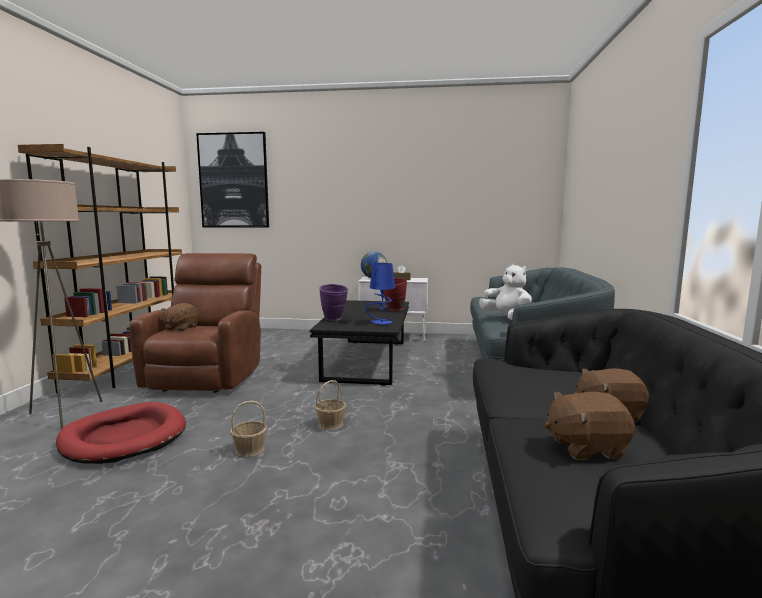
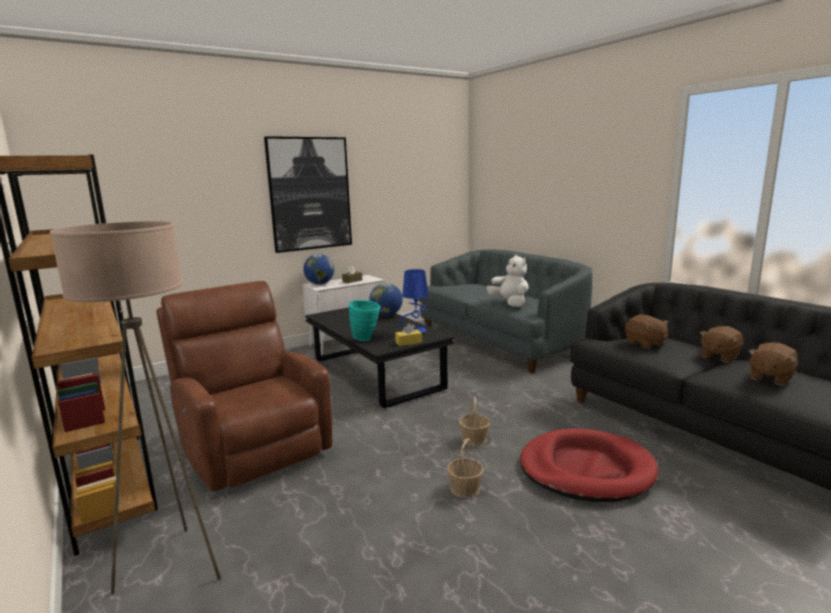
camera: 40 degrees left, 5 degrees up
red dog bed [56,402,186,464] -> red dog bed moved to [520,428,658,502]
brown plush toy [161,303,198,331] -> brown plush toy moved to [625,314,669,349]
picture [196,132,269,228] -> picture moved to [264,136,352,253]
purple vase [319,284,348,321] -> turquoise vase [349,300,380,341]
red vase [384,278,407,311] -> globe [369,283,403,316]
white plush toy [479,264,532,320] -> white plush toy turned 45 degrees clockwise [487,255,529,307]
none -> yellow tissue box [395,323,422,346]

